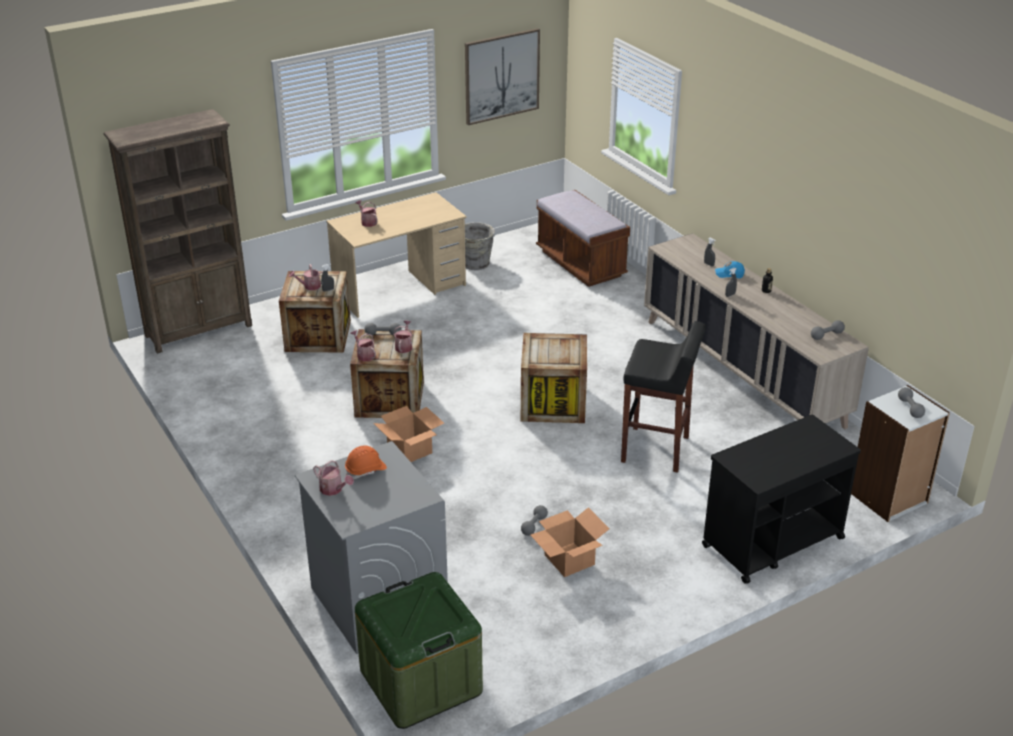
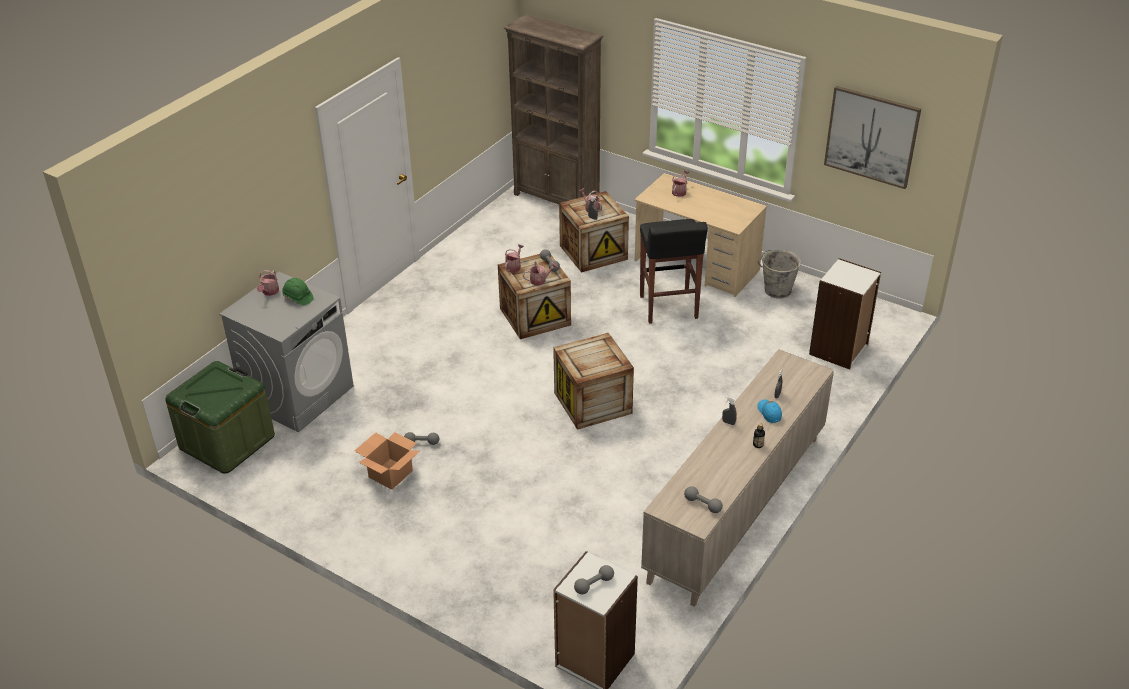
camera: 65 degrees right, 5 degrees up
orange hard hat [345,446,387,479] -> green hard hat [282,278,314,305]
cardboard box [373,406,444,462] -> none
brown bench [536,190,630,287] -> white bookcase [809,258,881,370]
black stool [621,321,706,473] -> black stool moved to [640,219,708,324]
black cart [702,415,861,584] -> none

